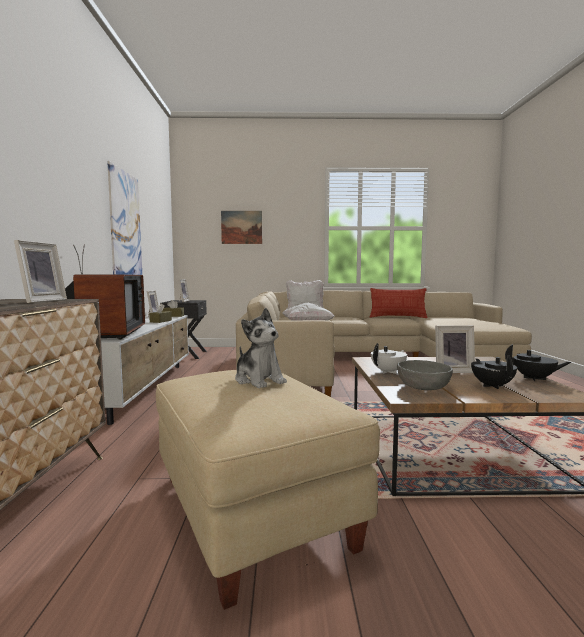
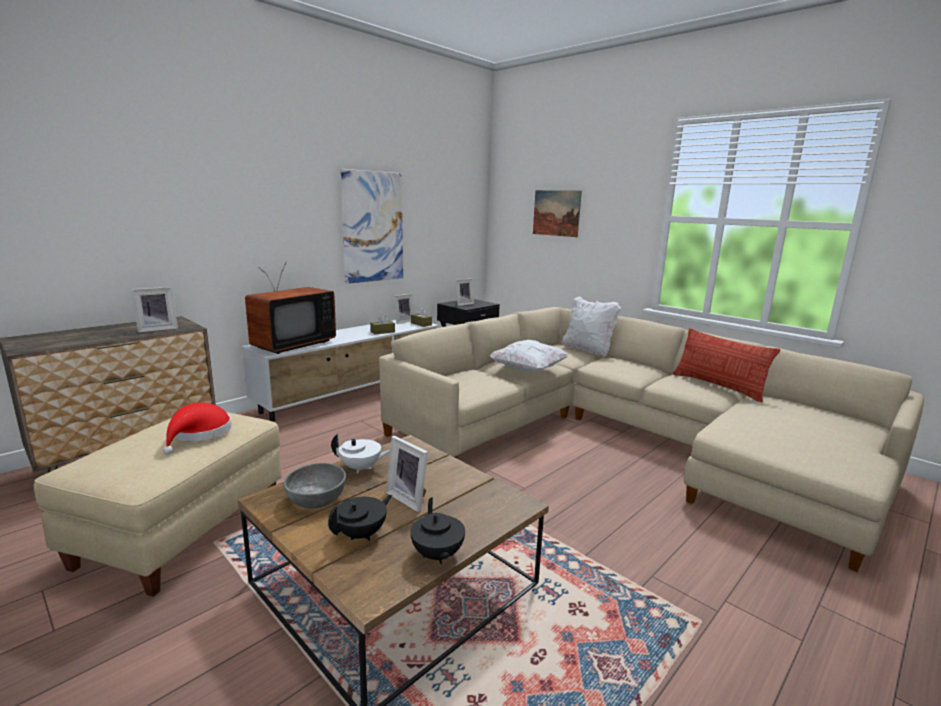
camera: 45 degrees right, 10 degrees up
plush toy [235,308,287,389] -> red hat [163,403,232,455]

